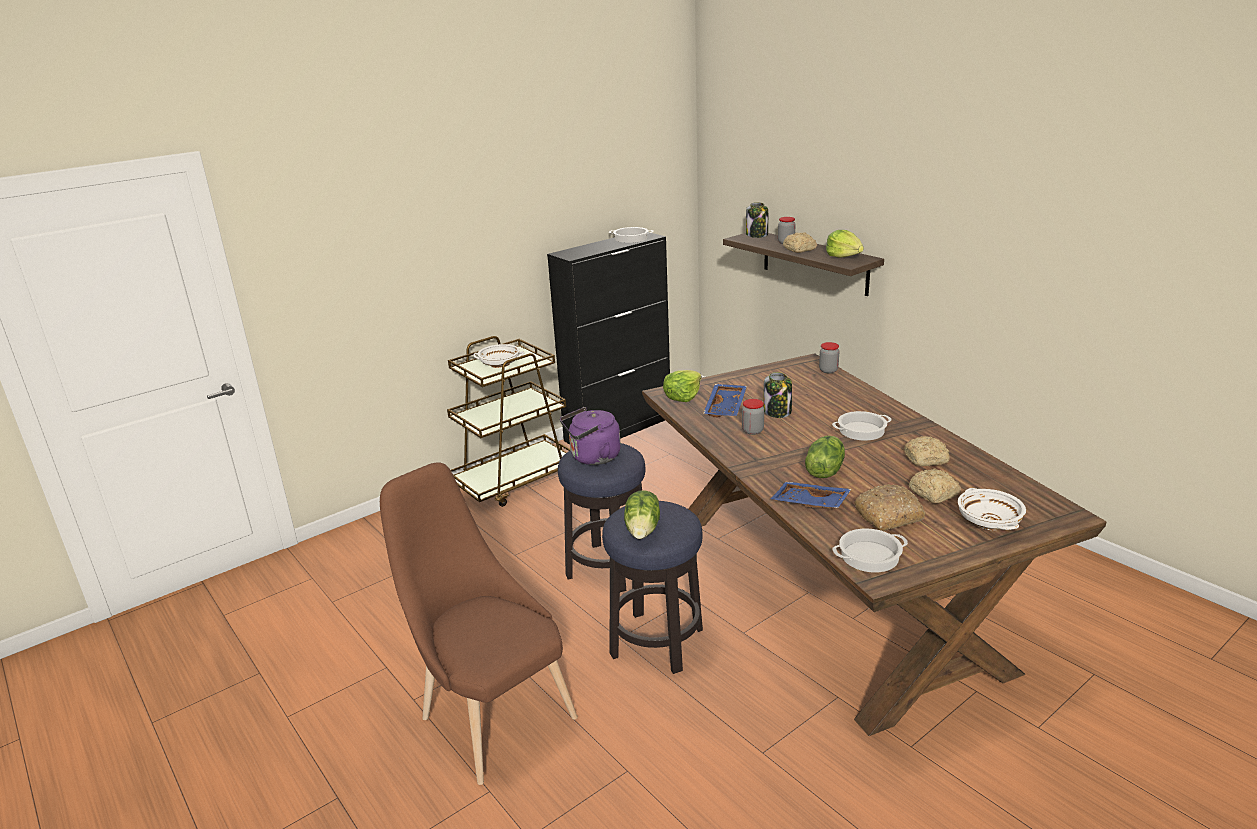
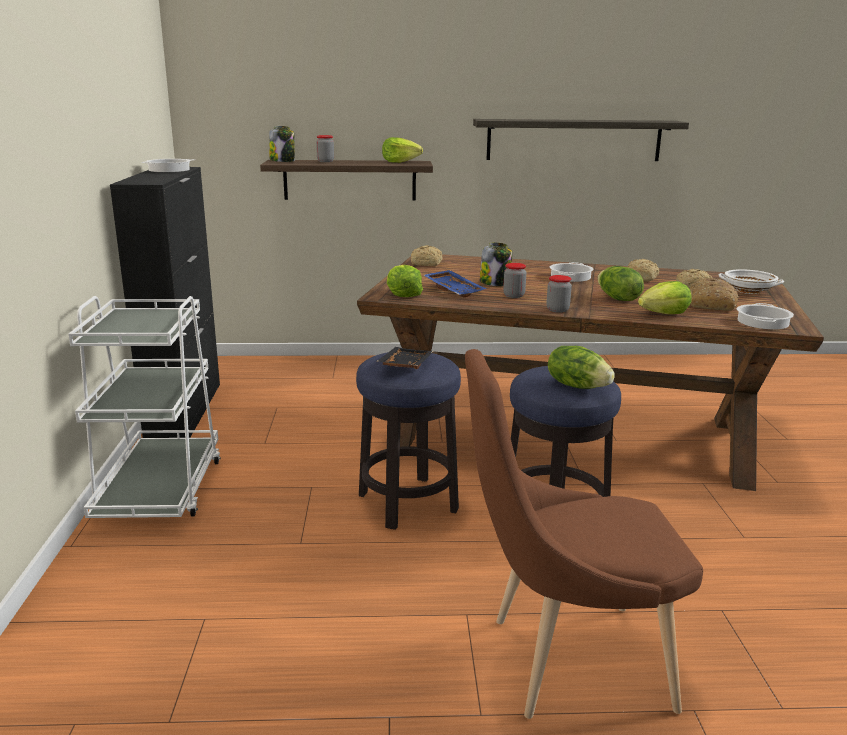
camera: 55 degrees left, 5 degrees down
brown cart [447,336,570,507] -> white cart [68,296,221,518]
white bowl [473,344,524,368] -> none
purple kettle [560,407,621,465] -> black tray [377,347,434,369]
blue tray [770,482,852,508] -> lettuce [638,281,691,314]
bread [783,232,817,253] -> bread moved to [411,245,442,266]
jar [819,342,839,373] -> jar moved to [547,275,572,313]
none -> shelf [473,119,689,161]

